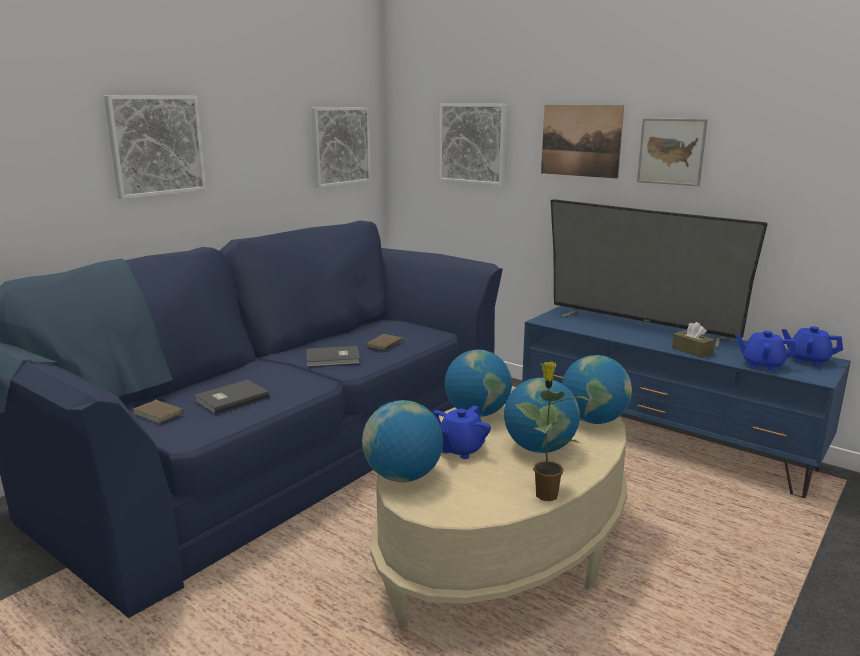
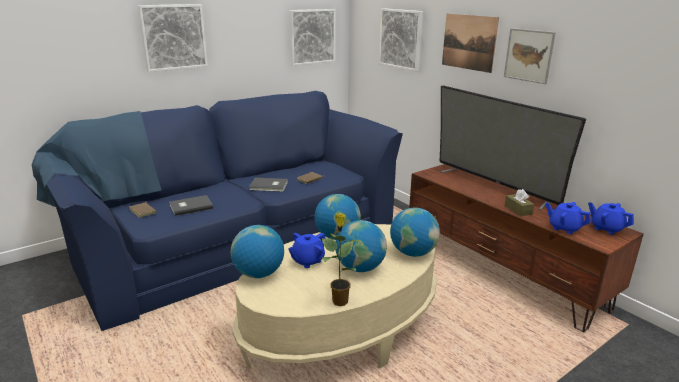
camera: 15 degrees right, 5 degrees up
blue tv stand [522,306,851,498] -> brown tv stand [409,164,644,332]

